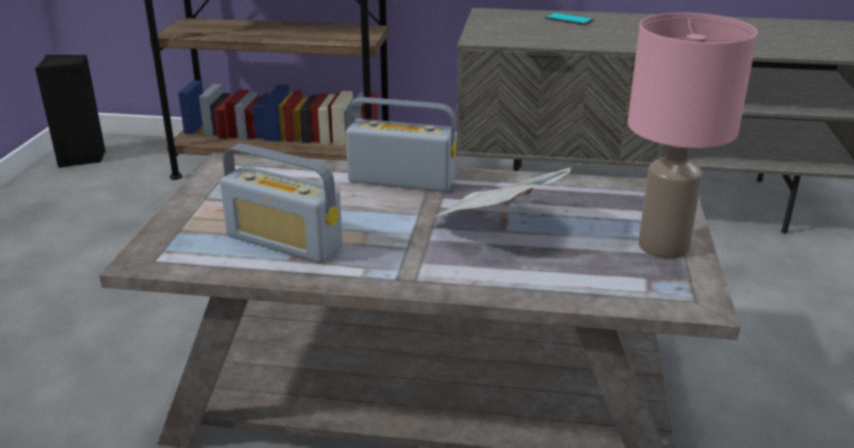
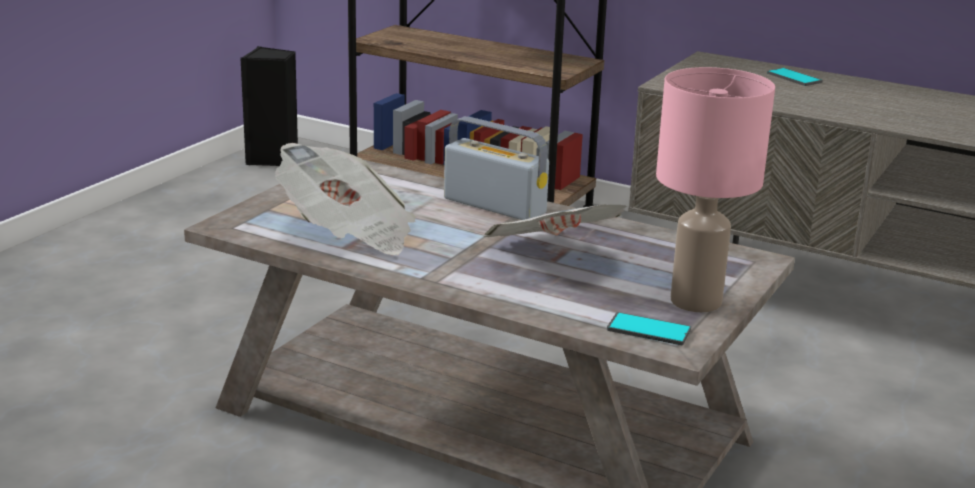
camera: 20 degrees right, 5 degrees down
radio [220,144,343,263] -> newspaper [274,143,416,255]
none -> phone [607,312,691,345]

